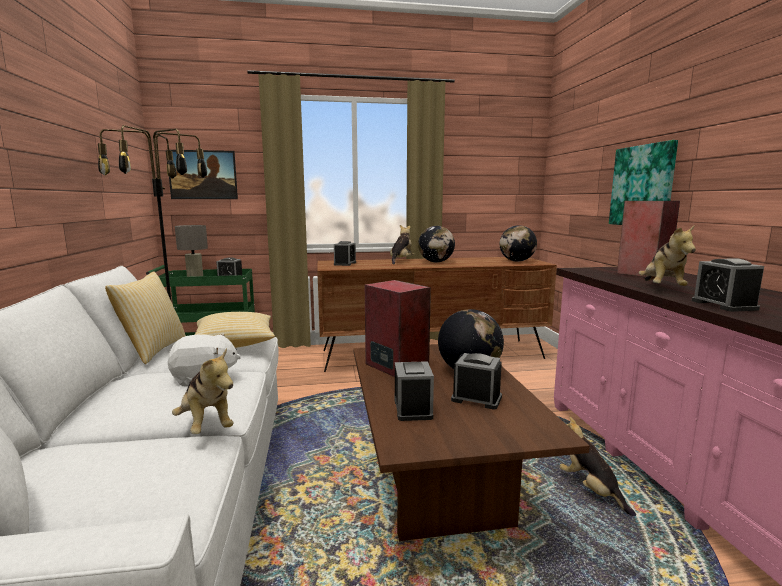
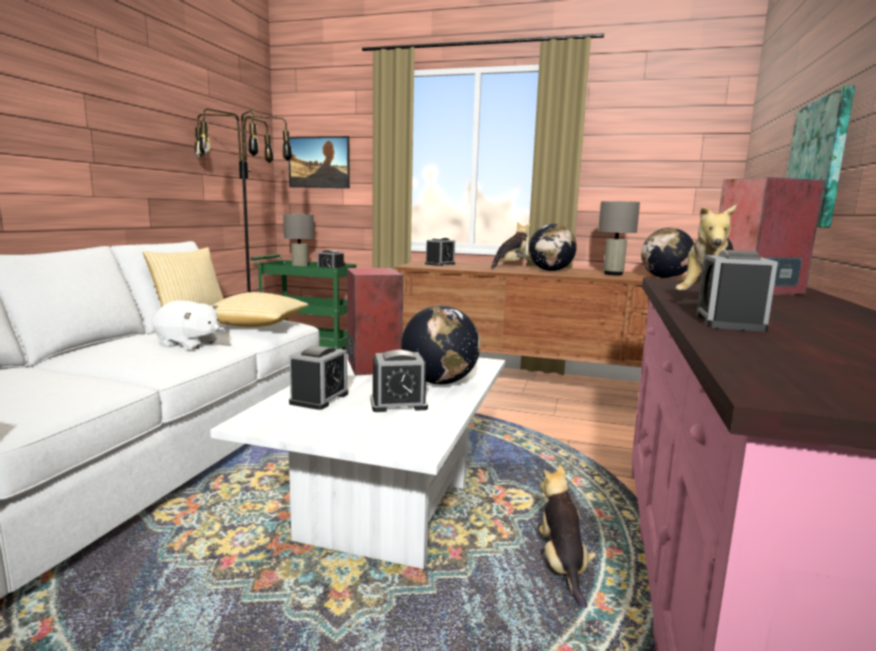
camera: 25 degrees right, 0 degrees up
plush toy [172,348,234,434] -> none
brown coffee table [354,344,590,541] -> white coffee table [210,354,505,569]
alarm clock [451,353,502,410] -> alarm clock turned 120 degrees clockwise [370,350,428,412]
none -> grey table lamp [598,201,640,275]

